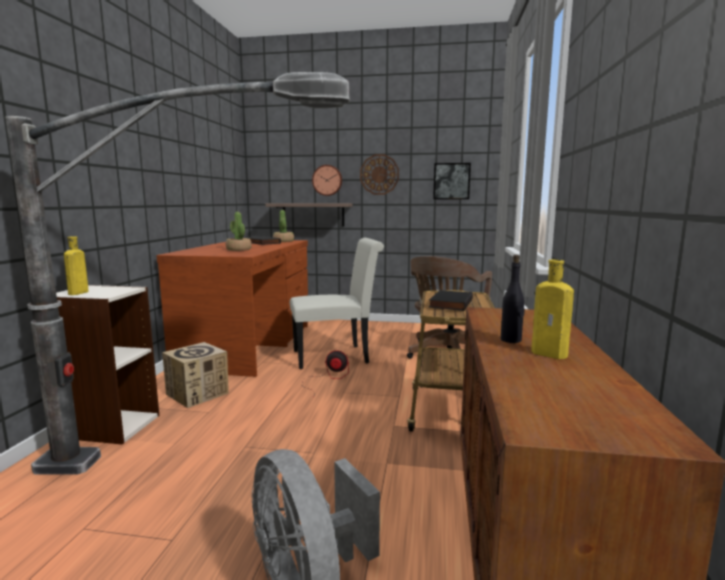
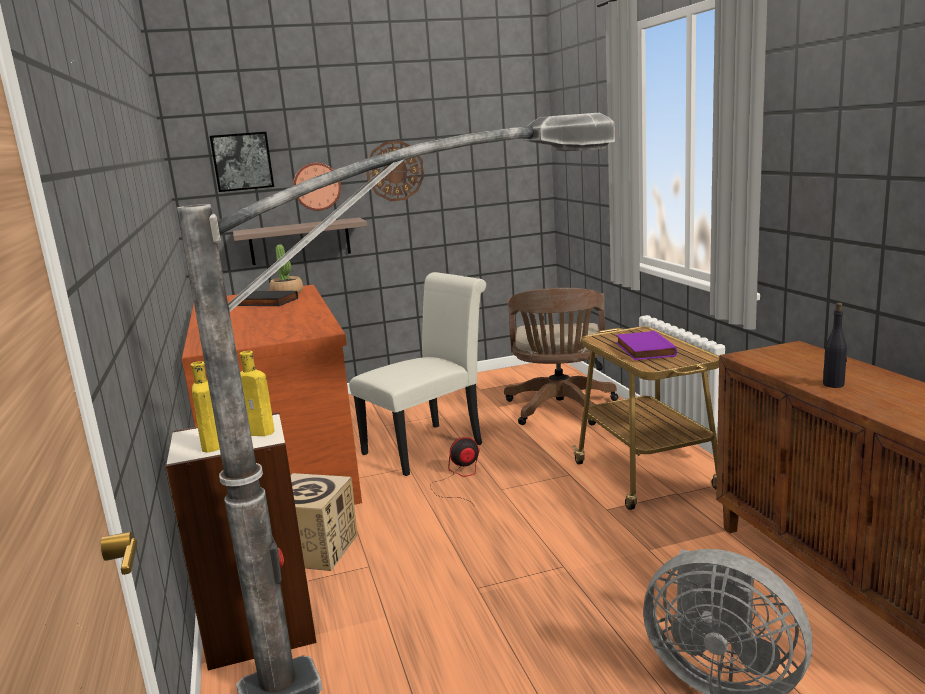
camera: 25 degrees left, 5 degrees up
potted plant [226,212,252,251] -> none
black book [429,290,473,311] -> purple book [616,331,677,360]
picture [433,163,471,199] -> picture moved to [210,132,274,192]
yellow bottle [531,260,574,359] -> yellow bottle moved to [239,351,275,436]

